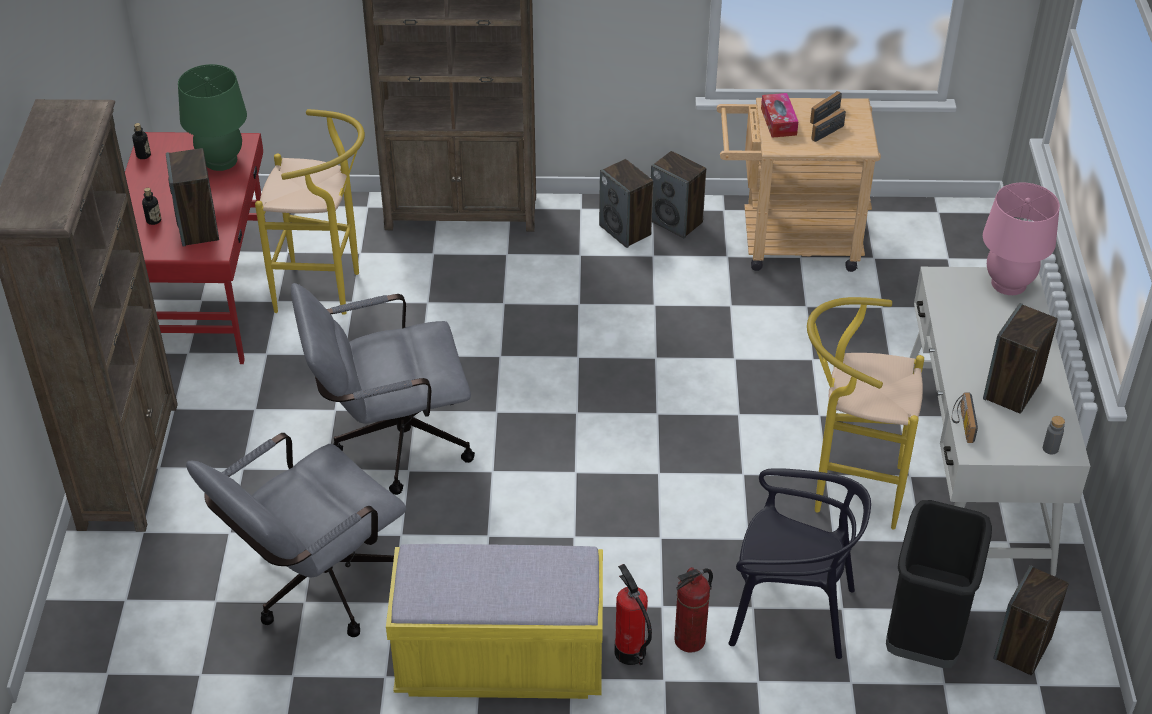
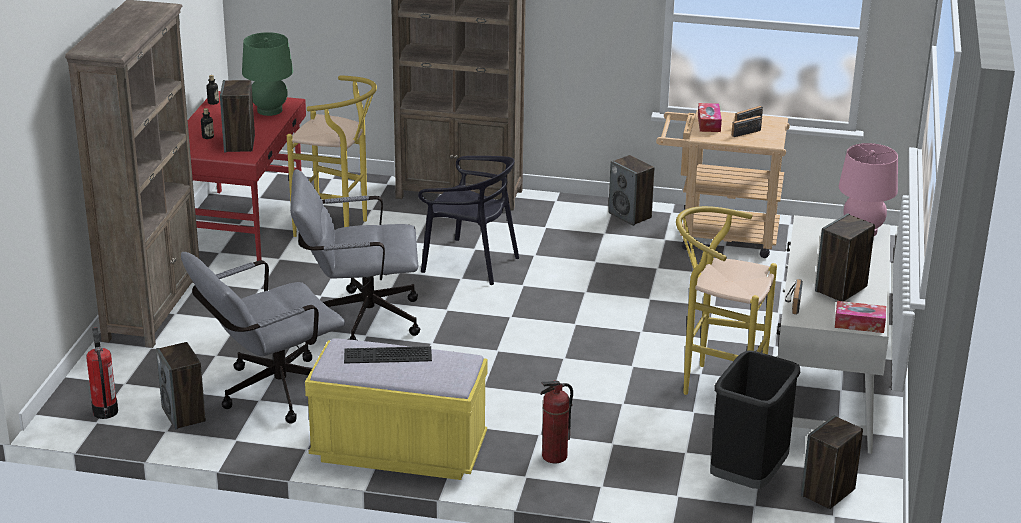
camera: 10 degrees right, 15 degrees down
speaker [599,159,653,248] -> speaker moved to [156,342,206,430]
fire extinguisher [614,564,652,665] -> fire extinguisher moved to [86,327,118,419]
black chair [729,468,871,659] -> black chair moved to [418,156,519,285]
grey bottle [1043,416,1065,455] -> tissue box [835,301,886,333]
none -> keyboard [344,346,432,364]

